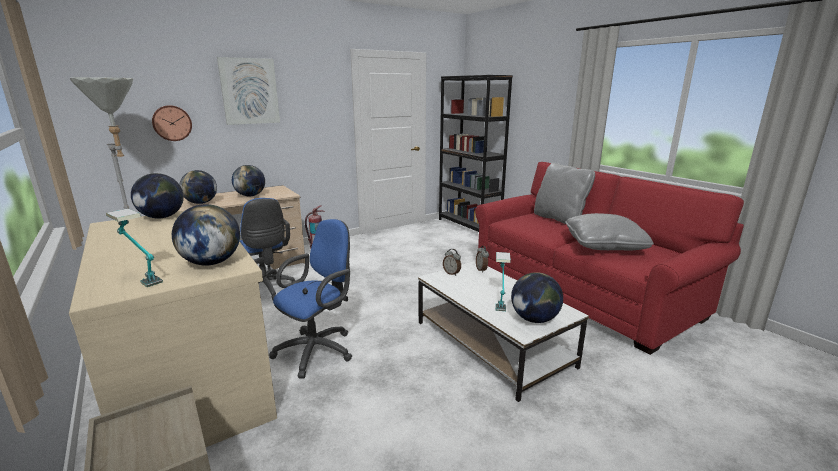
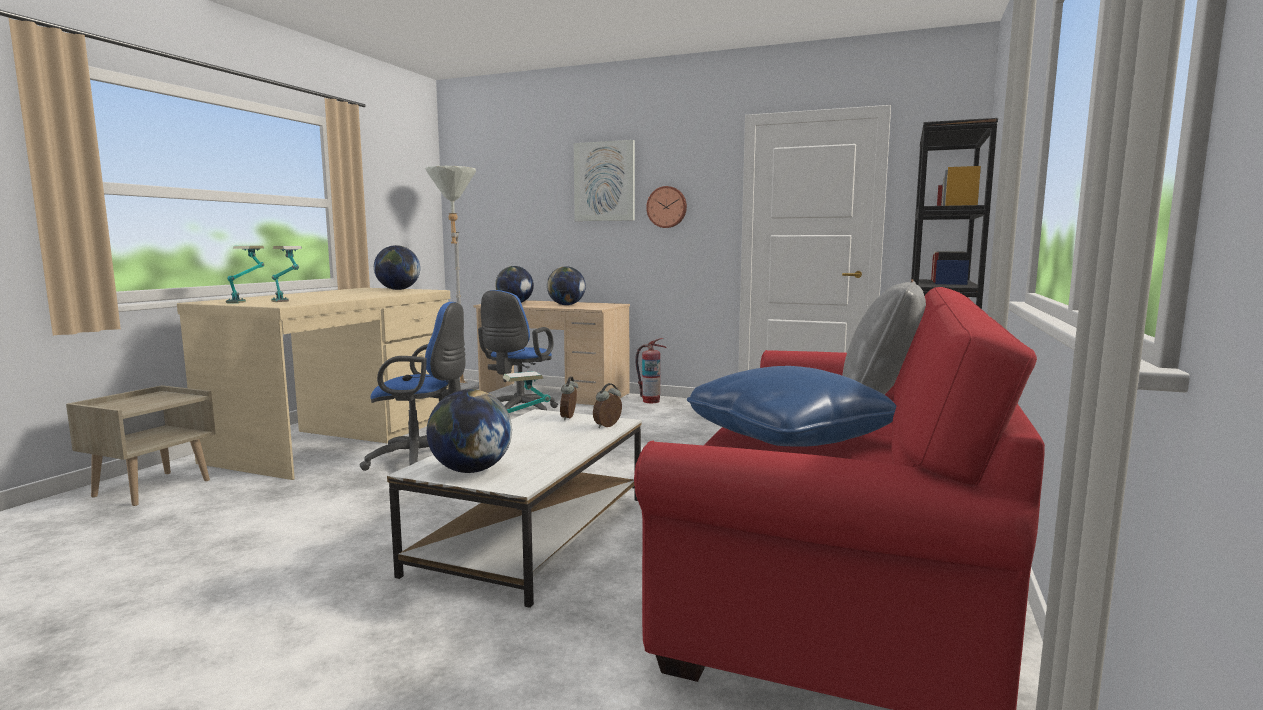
camera: 55 degrees right, 10 degrees down
wall clock [152,105,192,141] -> wall clock moved to [646,186,687,228]
globe [172,204,240,266] -> table lamp [271,246,302,302]
grey pillow [565,213,654,250] -> blue pillow [687,366,896,446]

